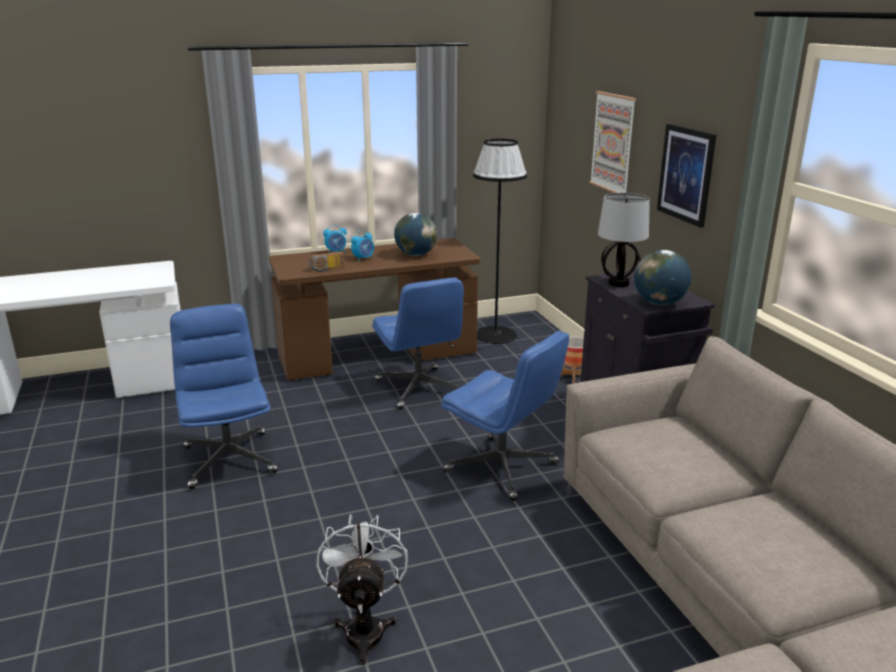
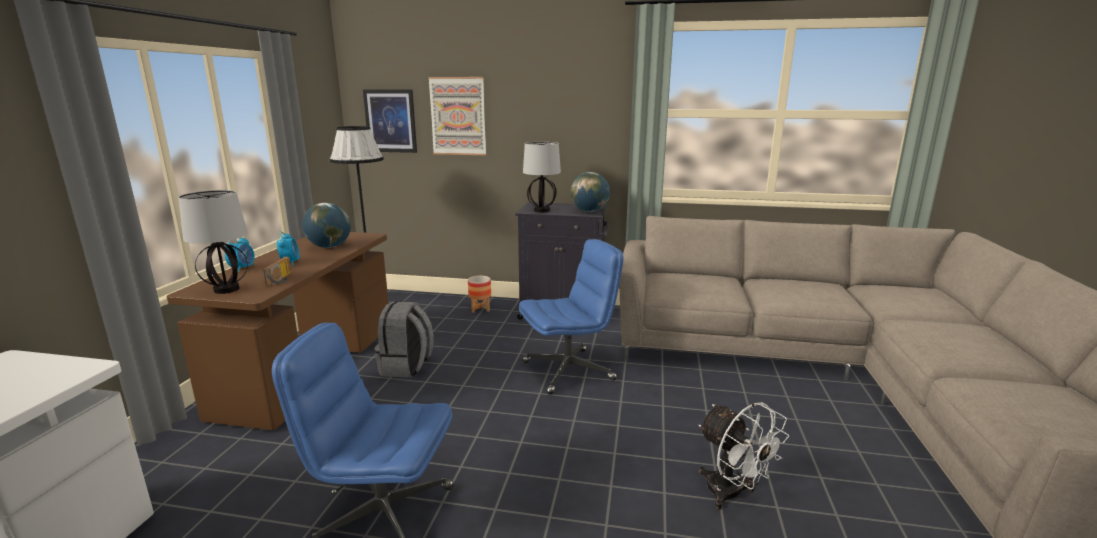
camera: 60 degrees left, 5 degrees down
white fan [317,514,408,665] -> white fan turned 150 degrees counterclockwise [699,402,789,510]
blue office chair [372,278,464,409] -> grey backpack [374,301,434,378]
picture [657,124,716,228] -> picture moved to [363,90,417,153]
none -> table lamp [178,190,248,294]

